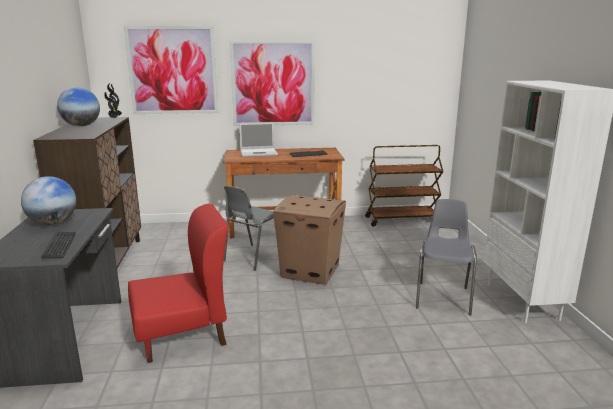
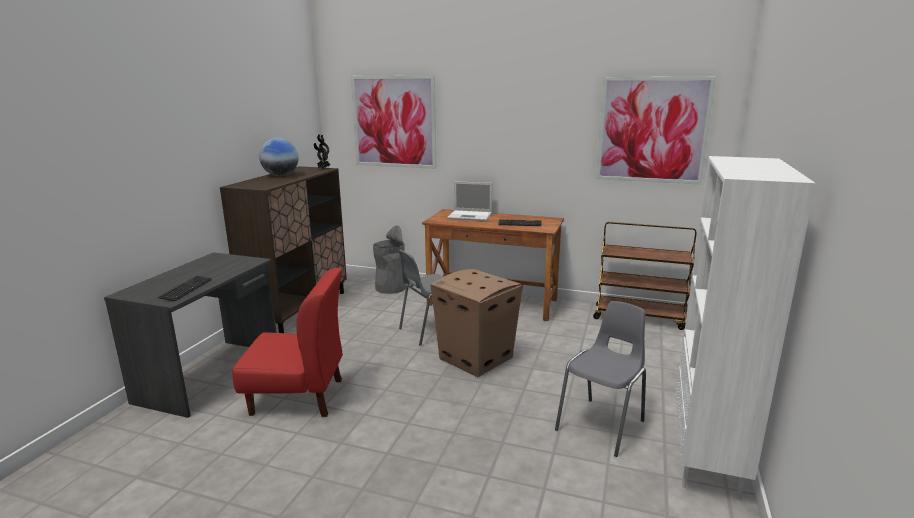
camera: 25 degrees right, 0 degrees up
globe [21,176,76,225] -> none
picture [230,41,315,126] -> picture moved to [596,77,716,185]
none -> grey trash can [373,226,406,294]

